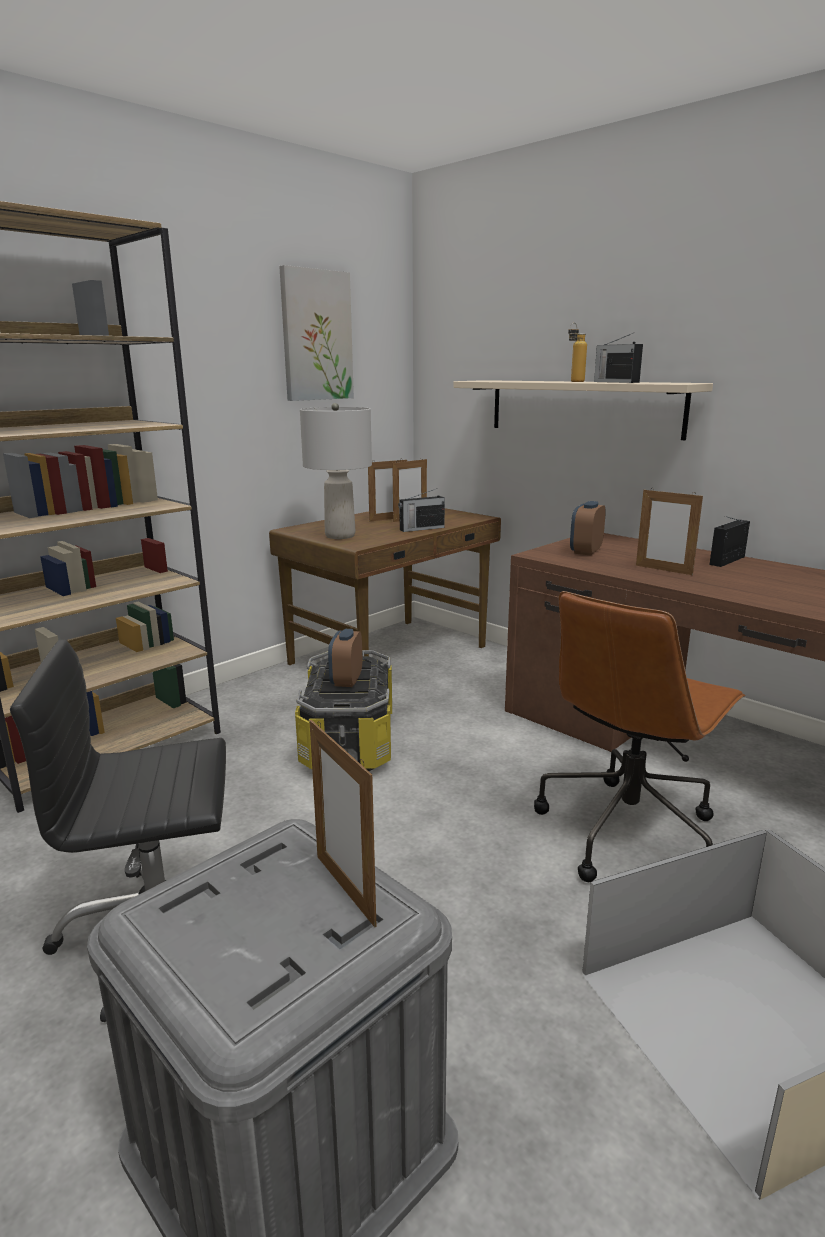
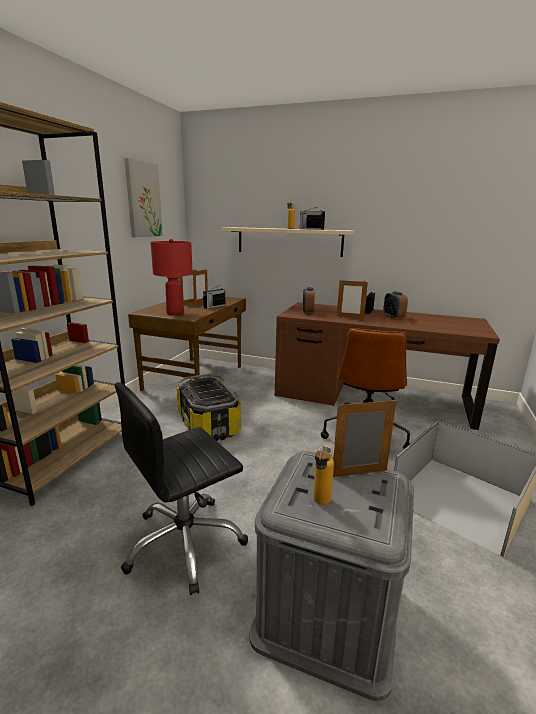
camera: 25 degrees left, 0 degrees up
grey table lamp [300,403,372,539] -> red table lamp [151,239,193,315]
picture frame [309,720,376,927] -> picture frame turned 135 degrees clockwise [333,399,396,477]
alarm clock [328,629,362,687] -> alarm clock moved to [384,291,408,319]
none -> bottle [314,446,334,505]

